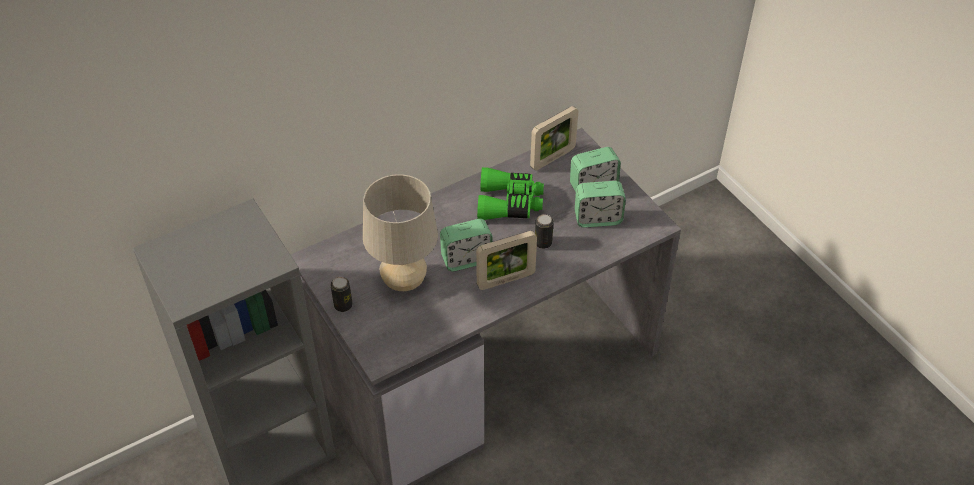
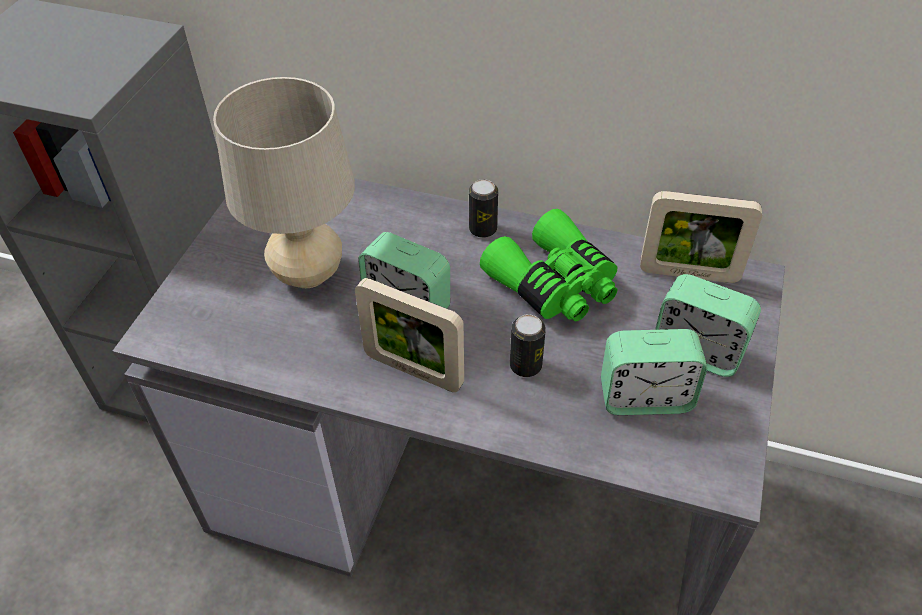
camera: 50 degrees right, 0 degrees up
can [331,277,353,312] -> can moved to [469,179,498,238]
alarm clock [575,181,626,228] -> alarm clock turned 45 degrees counterclockwise [601,329,707,415]

